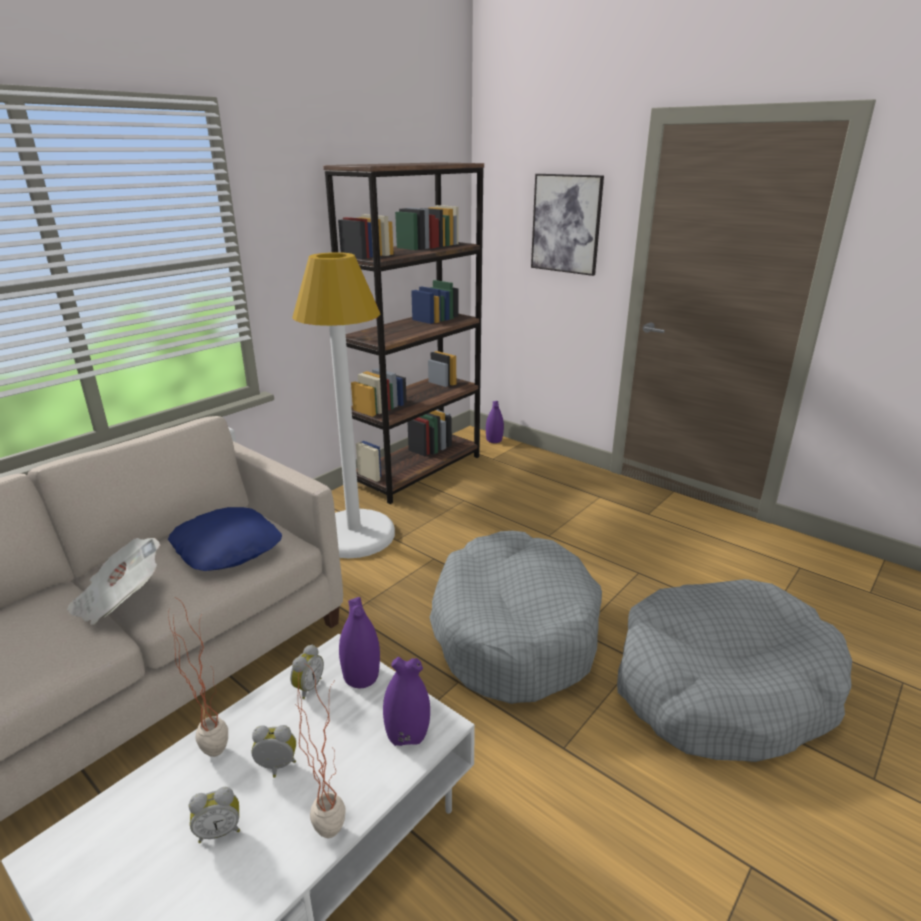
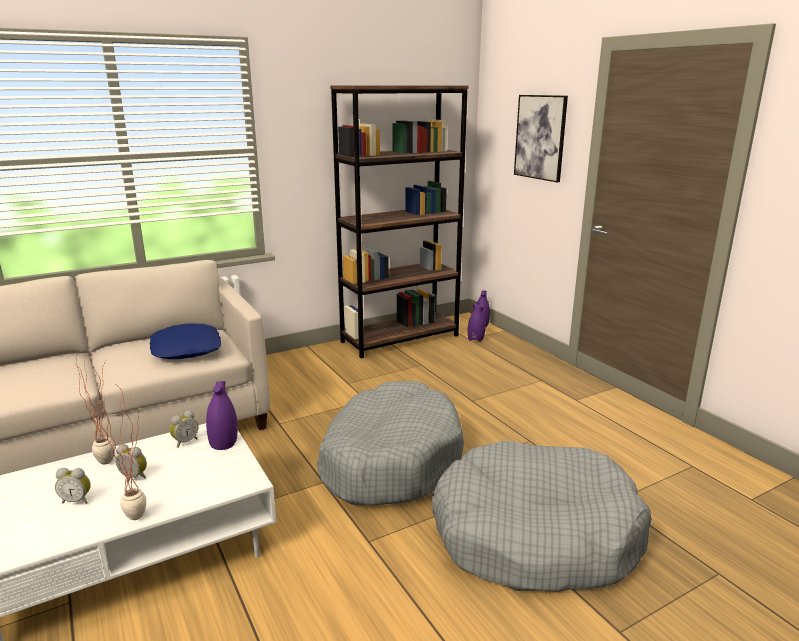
camera: 20 degrees right, 5 degrees down
newspaper [67,538,160,625] -> none
white floor lamp [292,252,395,558] -> none
purple vase [383,657,430,746] -> purple vase moved to [468,303,486,341]

